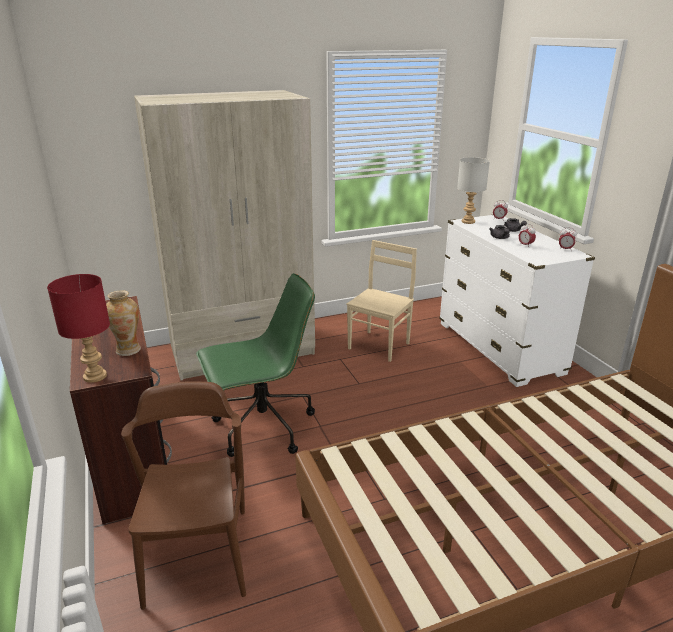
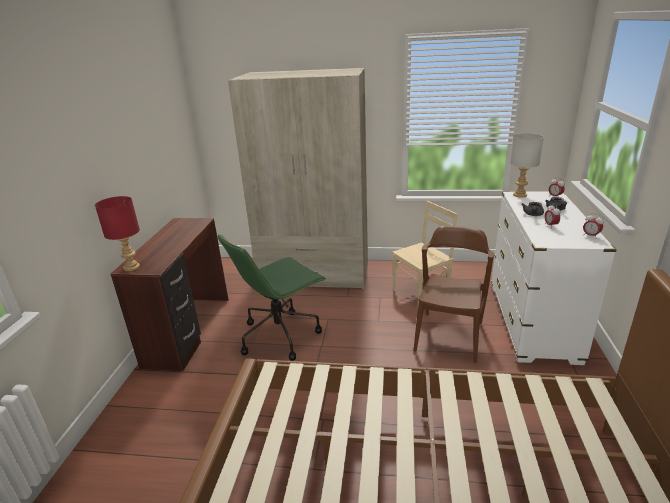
camera: 30 degrees right, 0 degrees up
vase [106,290,141,356] -> none
brown chair [121,381,246,610] -> brown chair moved to [414,226,494,363]
green office chair [196,273,315,457] -> green office chair turned 135 degrees clockwise [218,235,326,361]

